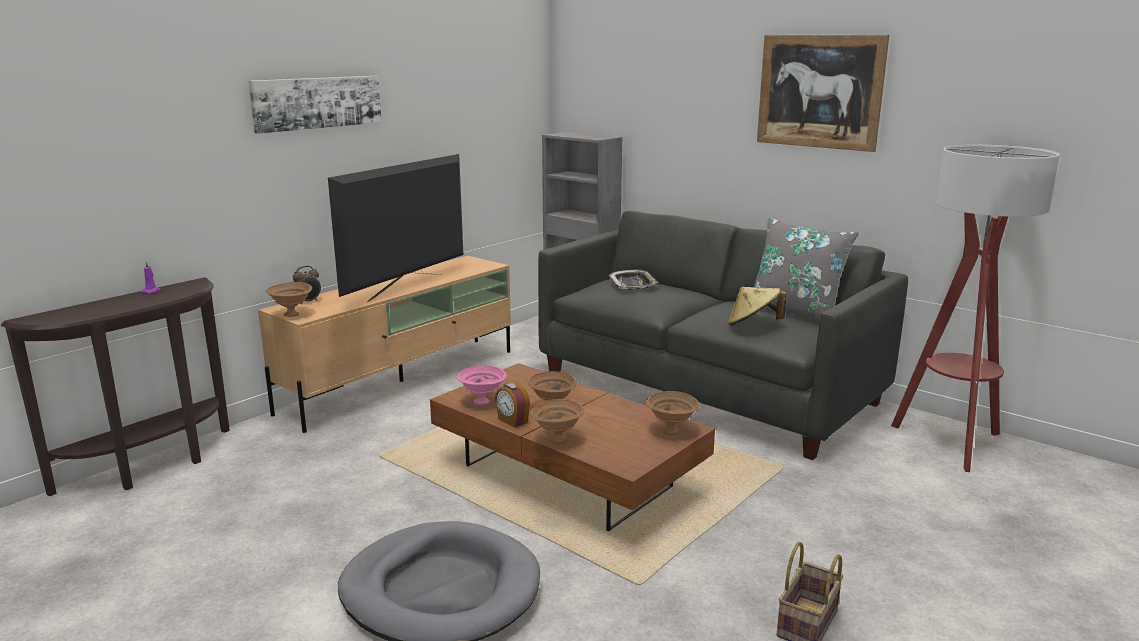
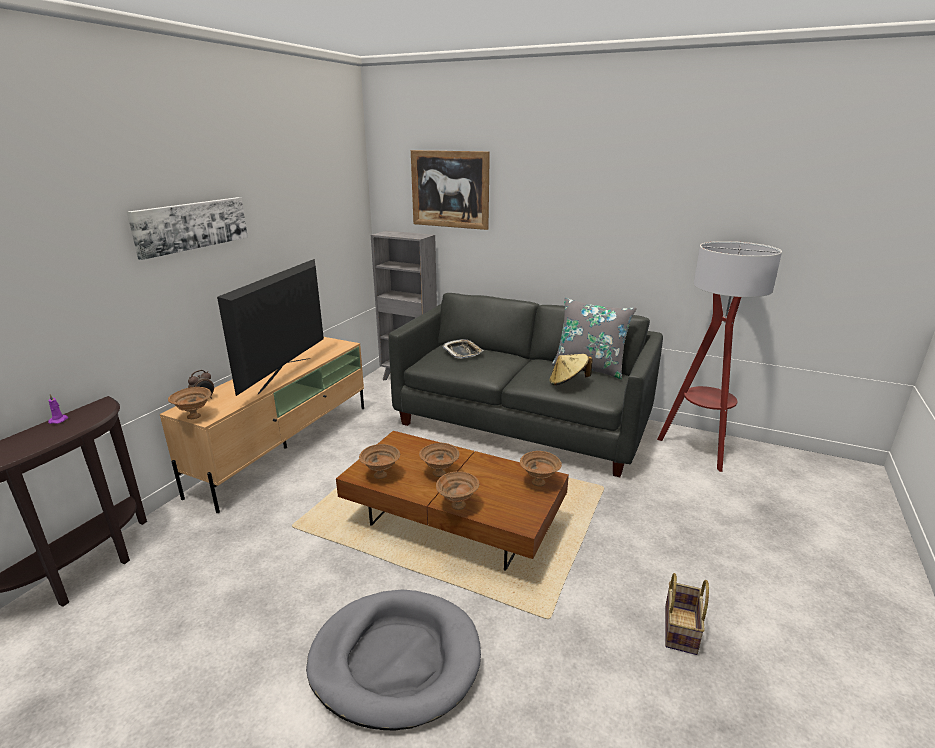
camera: 15 degrees left, 5 degrees up
pink bowl [457,365,507,405] -> brown bowl [359,444,400,479]
alarm clock [495,382,530,428] -> none
picture [757,35,889,152] -> picture moved to [411,150,490,230]

